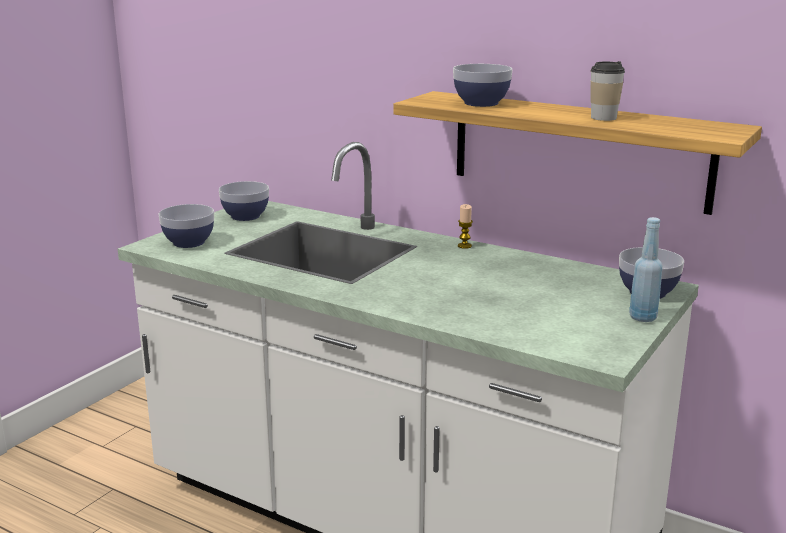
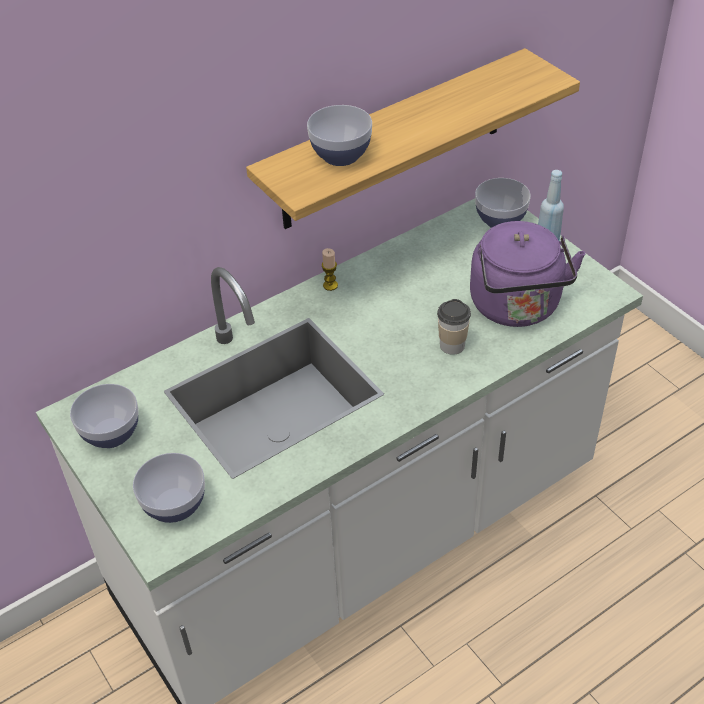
camera: 65 degrees left, 25 degrees up
cup [590,61,625,121] -> cup moved to [437,299,471,355]
none -> purple kettle [470,221,586,327]

